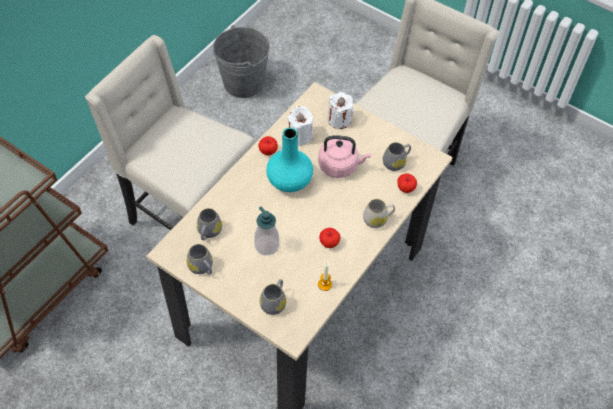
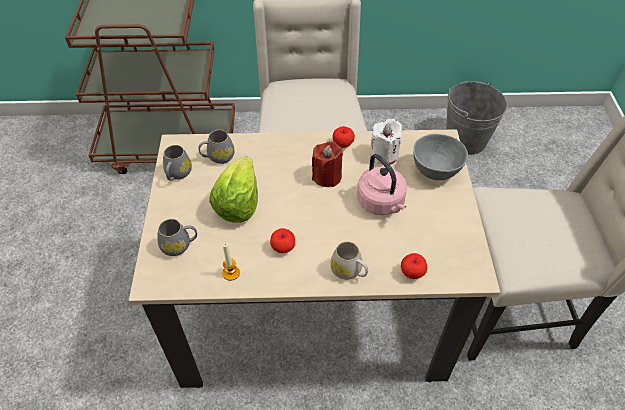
camera: 55 degrees right, 5 degrees down
soap dispenser [254,206,279,255] -> lettuce [209,156,258,223]
turquoise vase [266,128,313,192] -> red candle [312,141,343,187]
white candle [327,92,354,129] -> grey bowl [413,134,468,180]
grey mug [383,142,411,171] -> none

